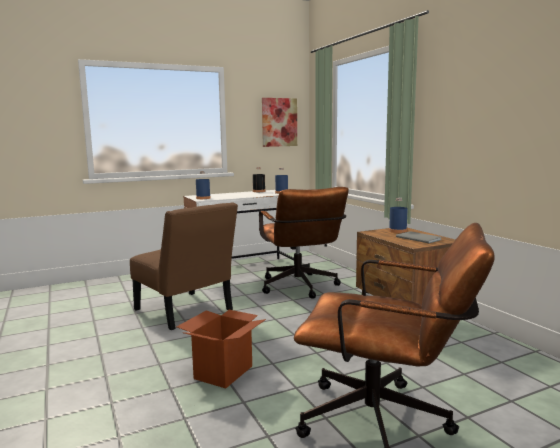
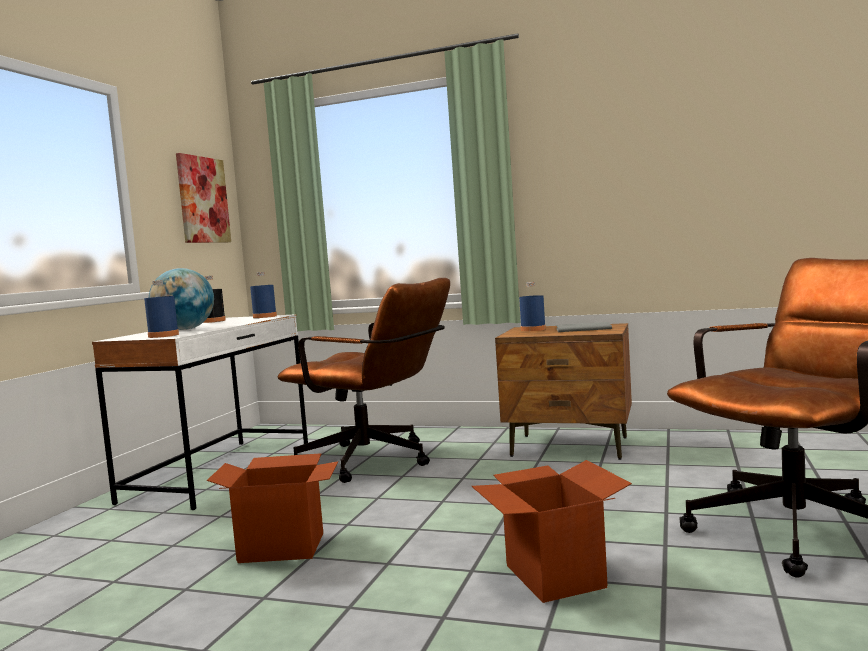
camera: 45 degrees left, 5 degrees down
brown chair [130,202,238,330] -> cardboard box [207,453,338,563]
none -> globe [149,268,214,330]

